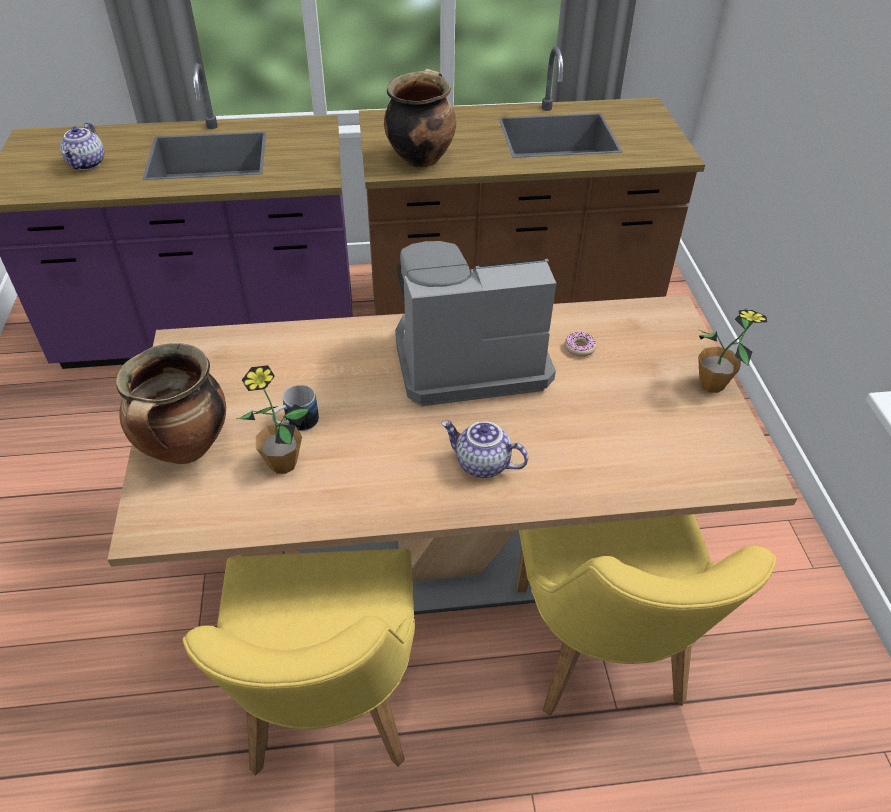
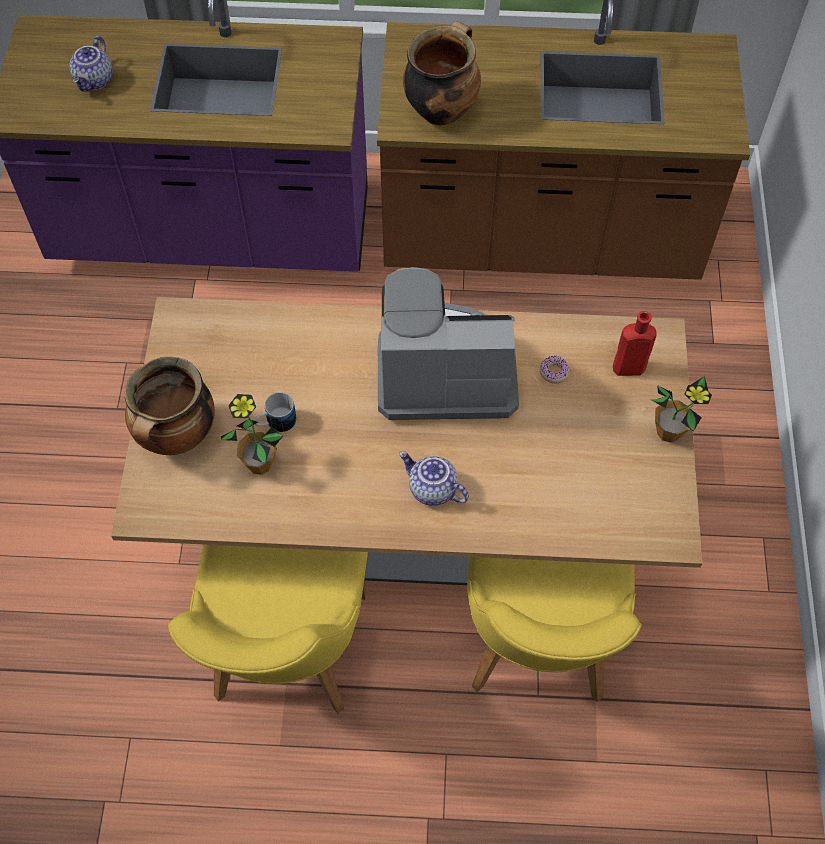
camera: 10 degrees right, 15 degrees up
none -> red bottle [613,311,657,376]

